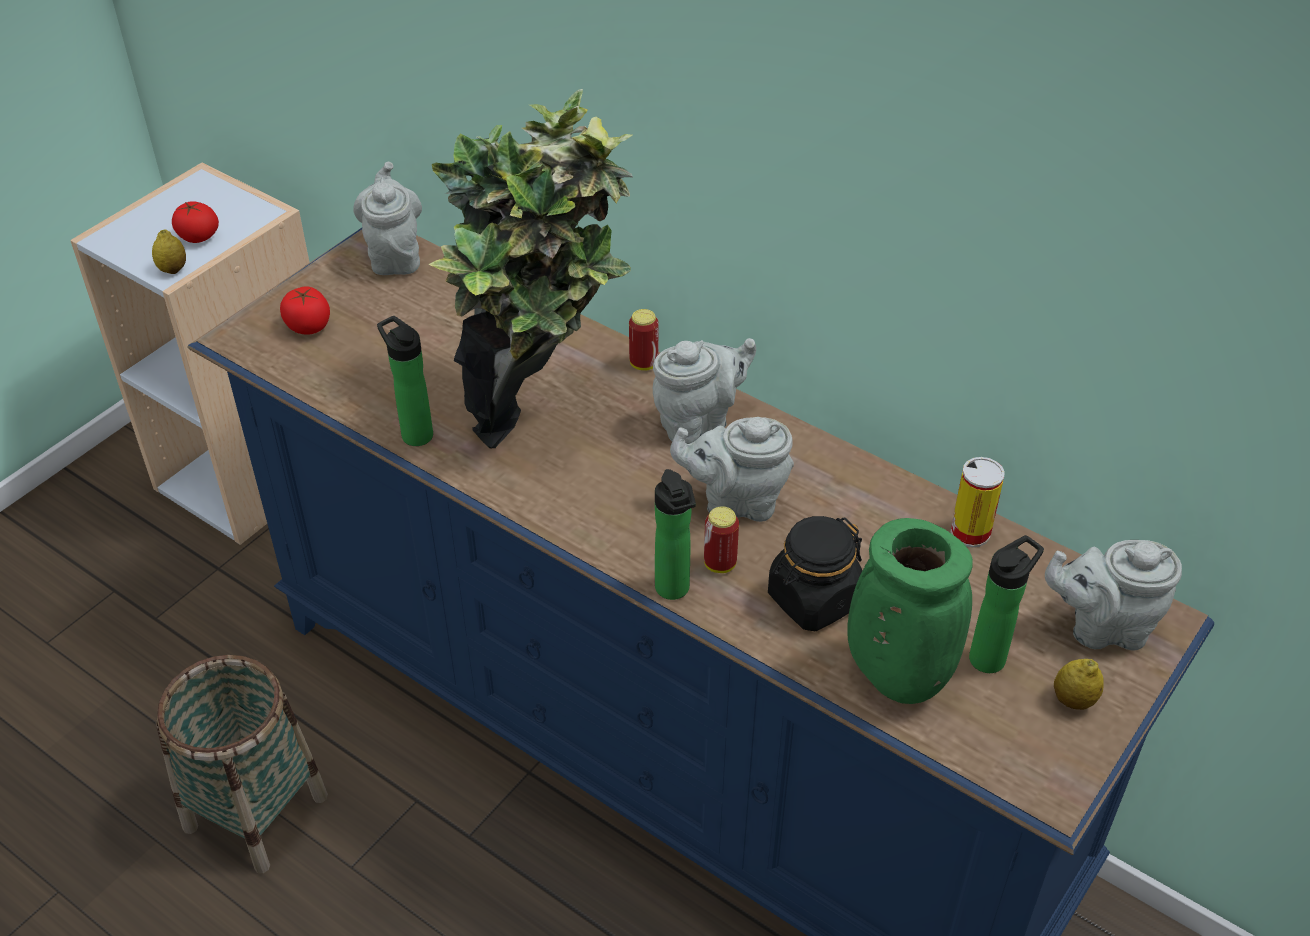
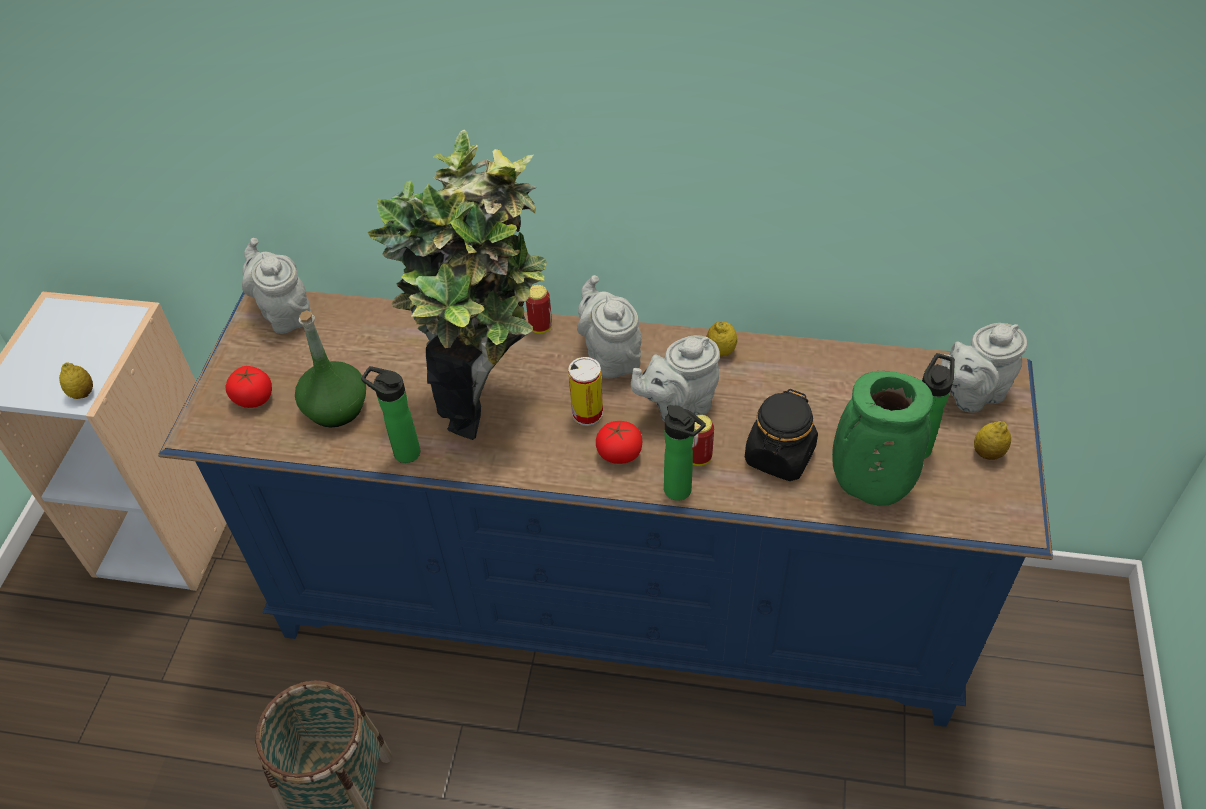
camera: 25 degrees left, 5 degrees up
tomato [172,201,219,243] -> tomato moved to [596,421,642,464]
grey teapot [653,338,756,444] -> grey teapot turned 60 degrees counterclockwise [577,275,642,378]
can [950,457,1005,547] -> can moved to [568,357,603,426]
none -> green bottle [295,310,366,427]
none -> lemon [706,321,737,356]

